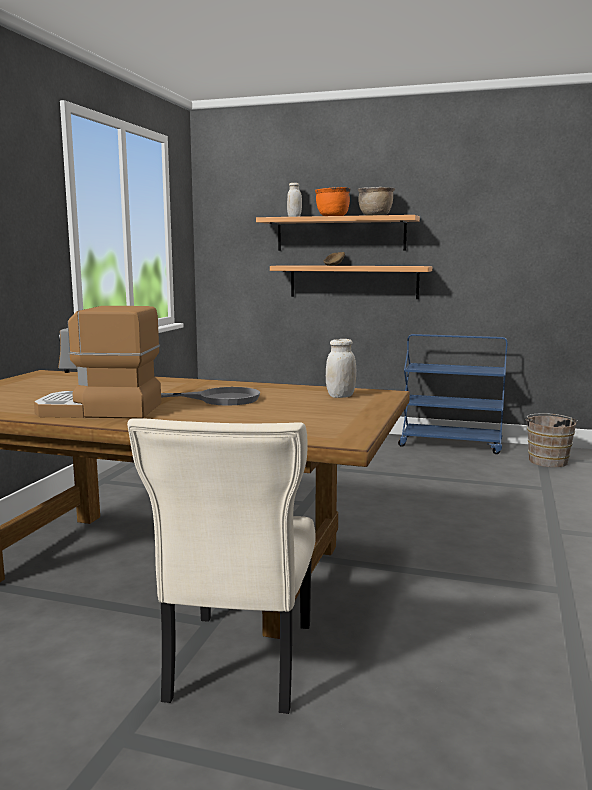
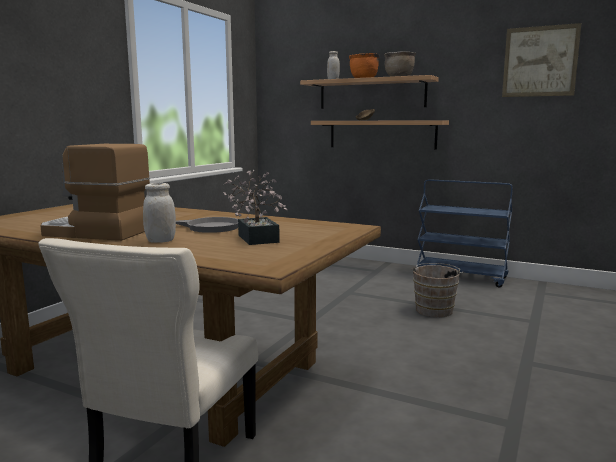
camera: 10 degrees right, 0 degrees up
white jar [326,339,356,398] -> white jar moved to [143,183,176,243]
brown bucket [525,413,578,467] -> brown bucket moved to [411,263,463,317]
none -> potted plant [223,170,287,245]
none -> picture [502,23,582,97]

